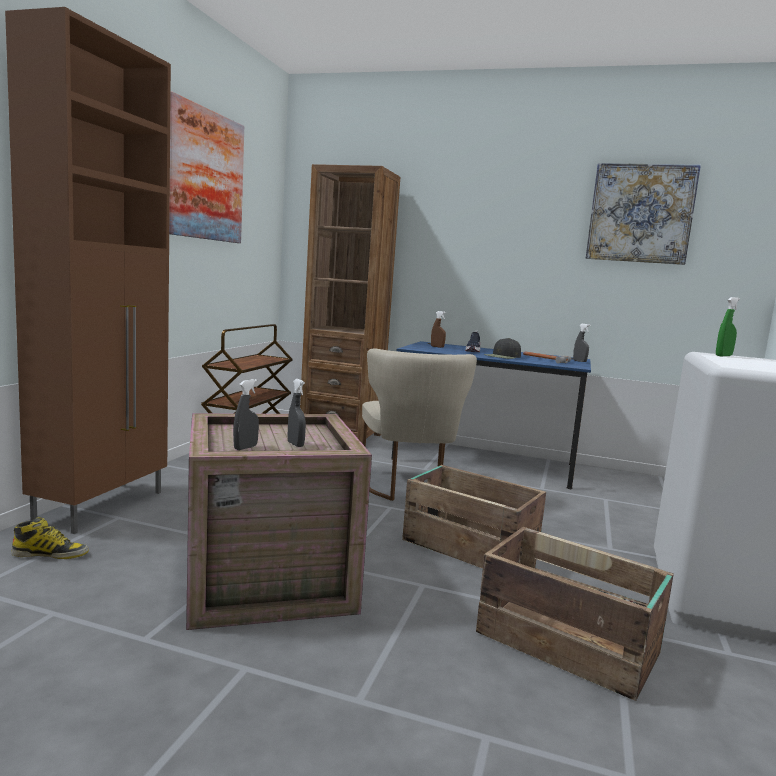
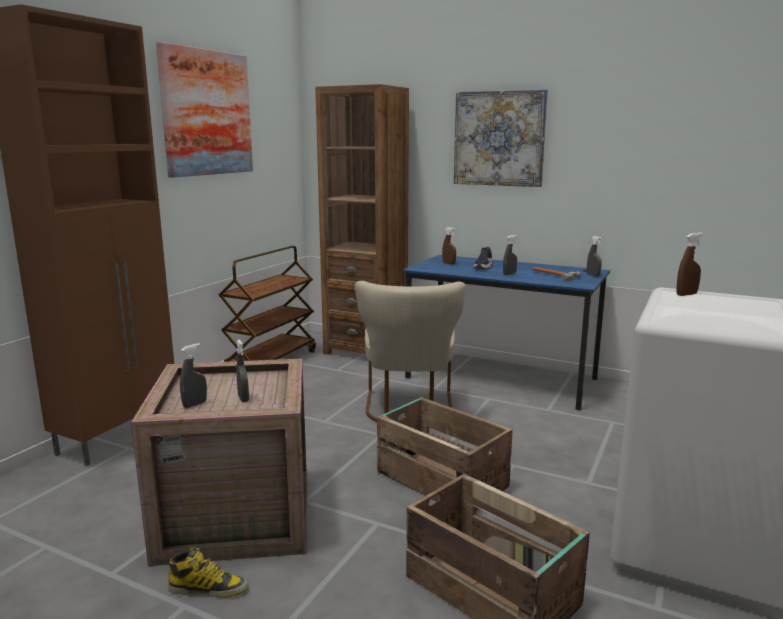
camera: 10 degrees right, 5 degrees up
boot [11,517,89,559] -> boot moved to [168,547,248,598]
black cap [484,338,521,359] -> grey spray bottle [503,235,517,275]
picture [586,163,701,265] -> picture moved to [454,89,548,187]
green spray bottle [716,297,740,356] -> brown spray bottle [676,233,703,296]

